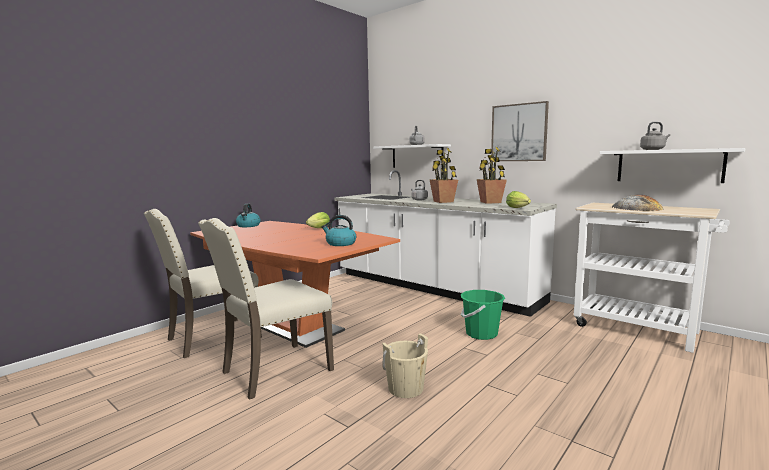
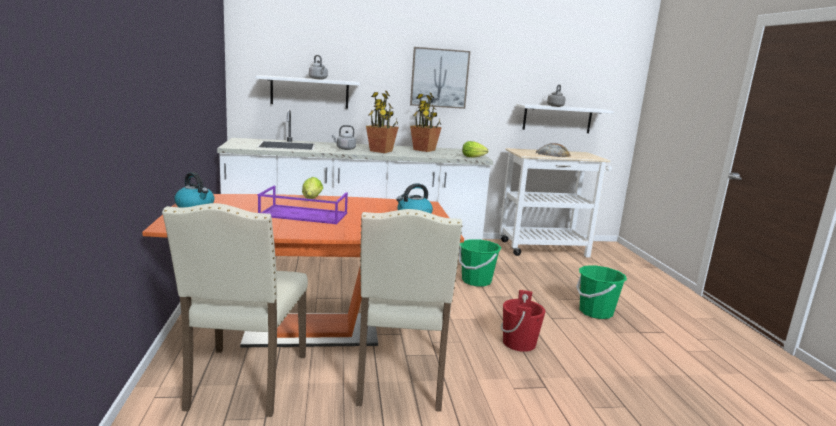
camera: 50 degrees left, 5 degrees up
beige bucket [382,333,428,398] -> red bucket [501,290,545,352]
none -> purple tray [258,186,348,224]
none -> green bucket [576,265,627,319]

